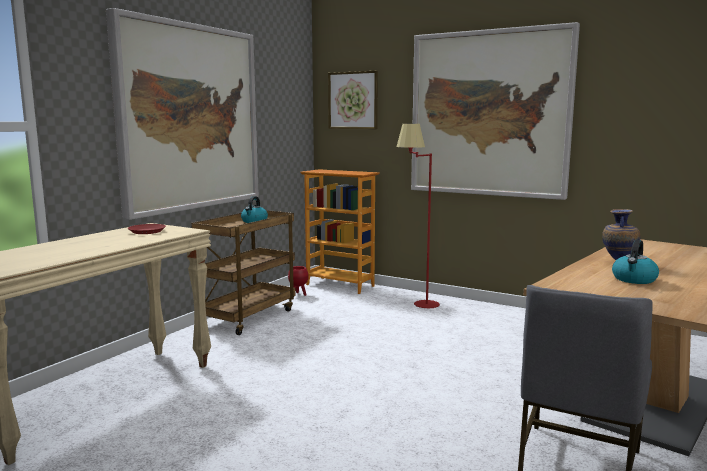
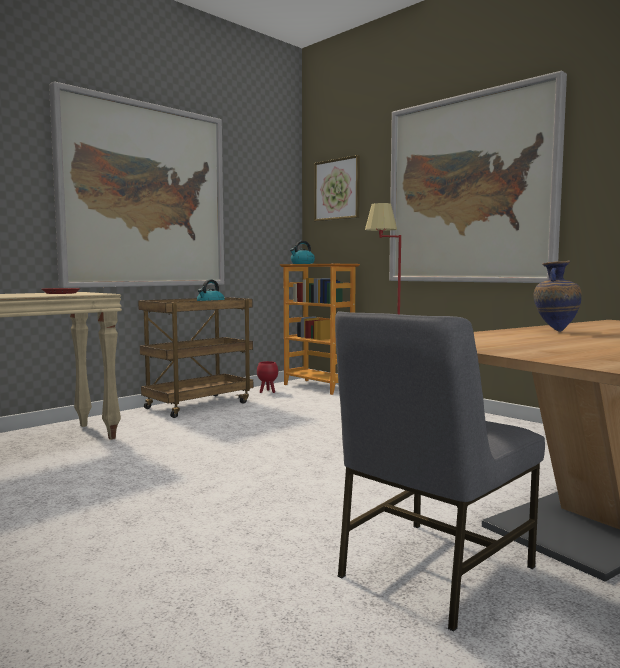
camera: 15 degrees right, 5 degrees down
kettle [612,240,659,284] -> kettle moved to [290,241,315,264]

